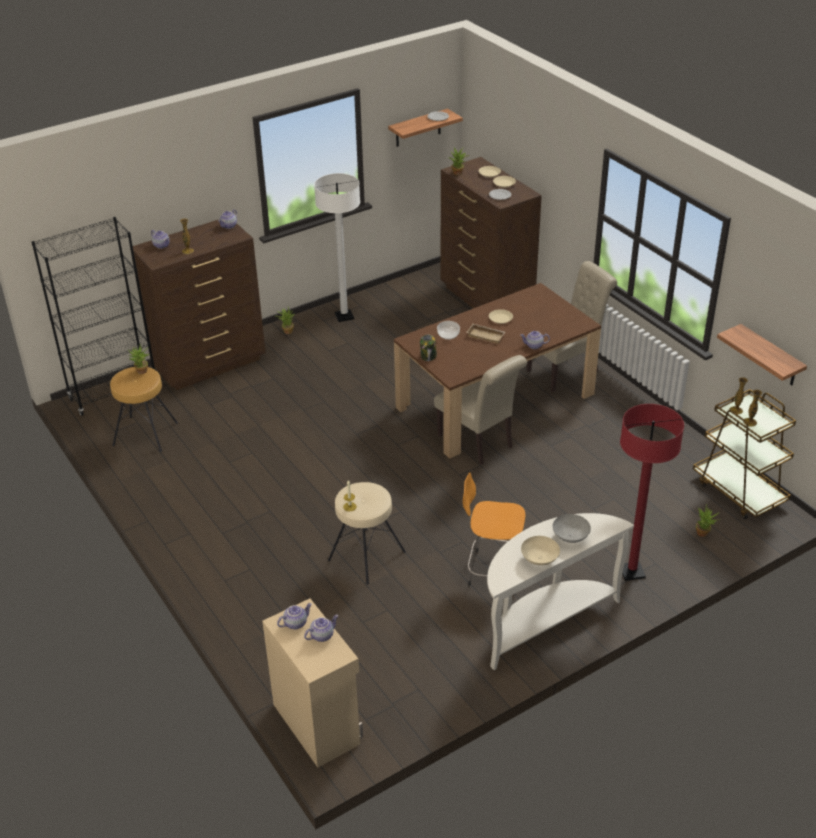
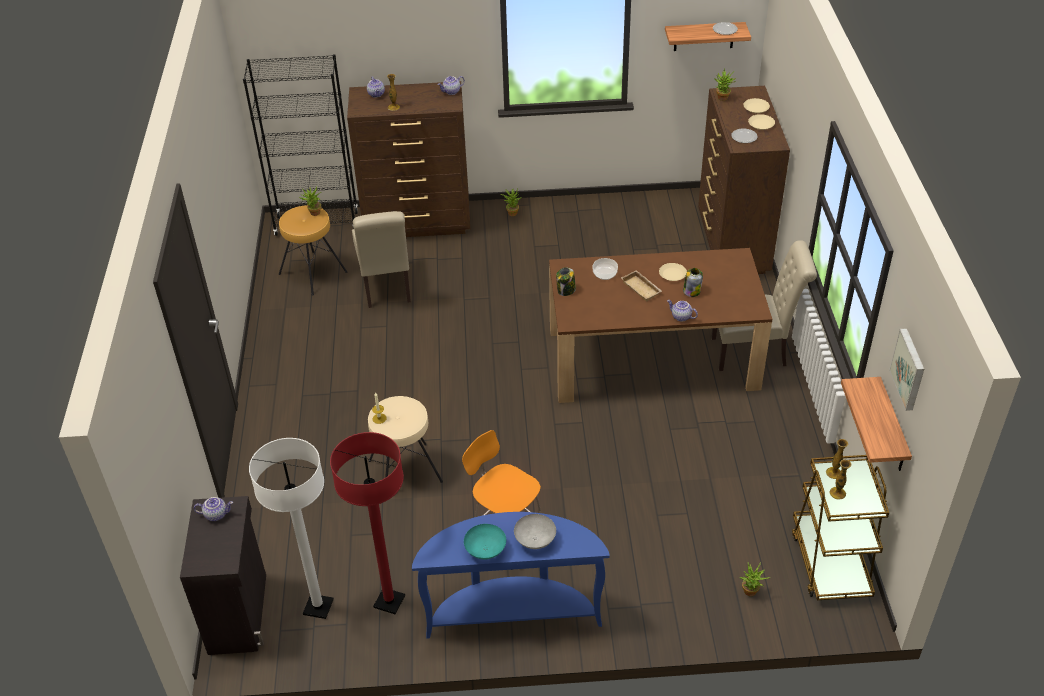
camera: 30 degrees right, 5 degrees up
beige cabinet [262,599,363,767] -> black cabinet [180,496,266,655]
teapot [304,615,338,642] -> none
white floor lamp [314,173,360,322] -> white floor lamp moved to [249,438,334,619]
beige chair [434,355,527,465] -> beige chair moved to [352,211,411,308]
white console table [487,513,634,670] -> blue console table [412,512,610,639]
beige bowl [521,536,560,566] -> turquoise bowl [464,524,506,559]
red floor lamp [620,404,684,581] -> red floor lamp moved to [330,432,405,614]
none -> jar [683,268,703,297]
none -> picture [889,328,924,411]

